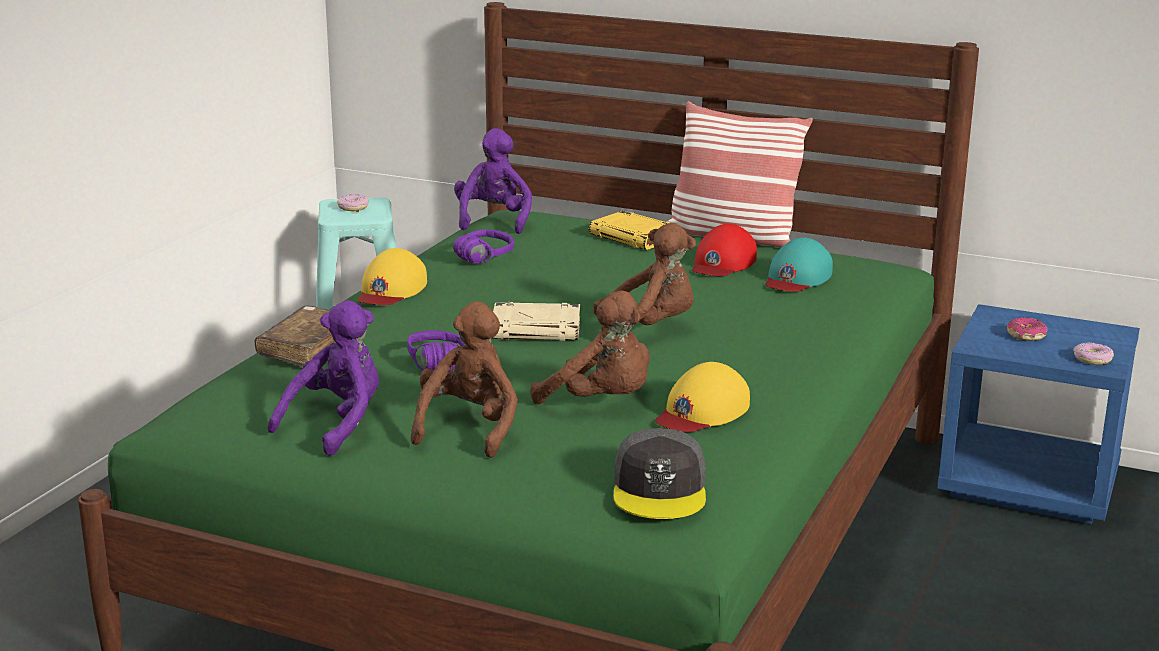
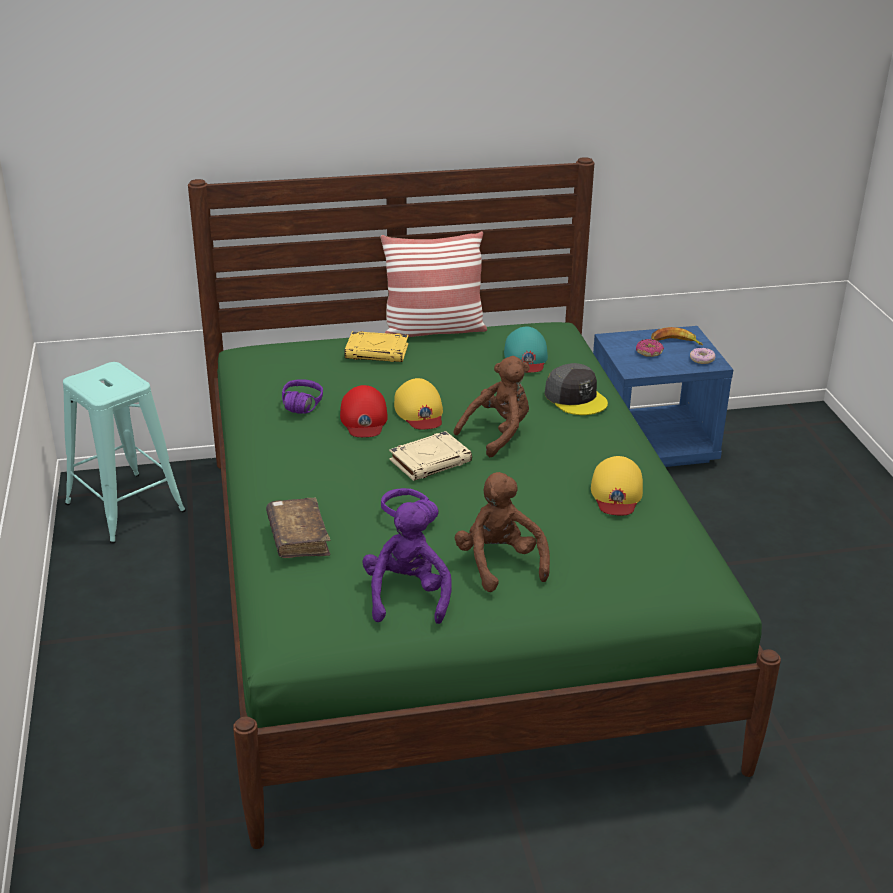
camera: 35 degrees left, 10 degrees up
donut [337,194,369,211] -> none
yellow cap [358,248,427,305] -> yellow cap moved to [394,378,443,430]
purple plush toy [454,128,532,234] -> none
brown plush toy [530,290,650,405] -> none
grey cap [613,428,706,519] -> grey cap moved to [544,363,608,415]
red cap [692,224,757,276] -> red cap moved to [340,385,388,437]
none -> banana [651,327,703,345]

